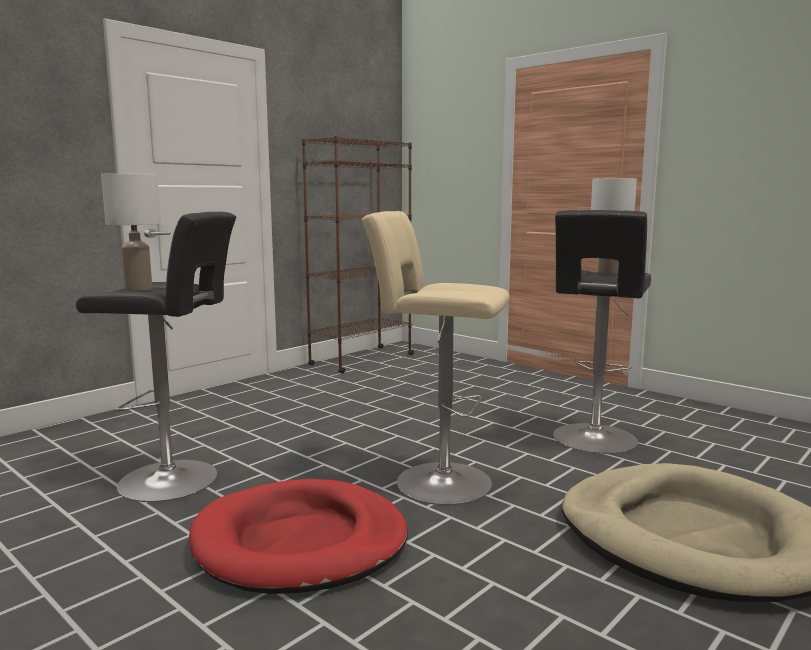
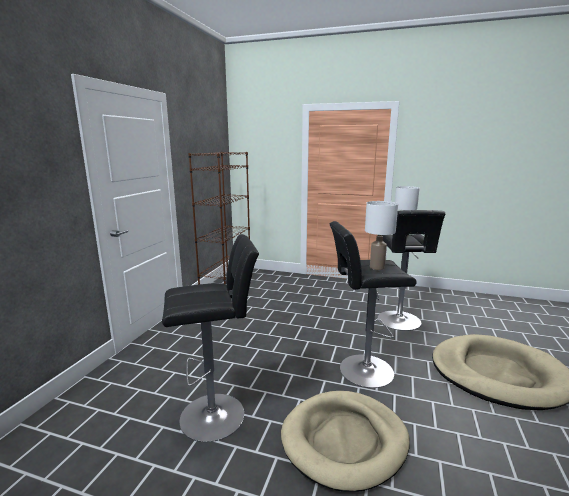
camera: 25 degrees left, 5 degrees up
white table lamp [101,173,161,291] -> white table lamp moved to [365,201,398,270]
red dog bed [189,479,408,594] -> beige dog bed [281,391,410,492]
beige stool [362,211,509,505] -> black stool [330,221,417,388]

